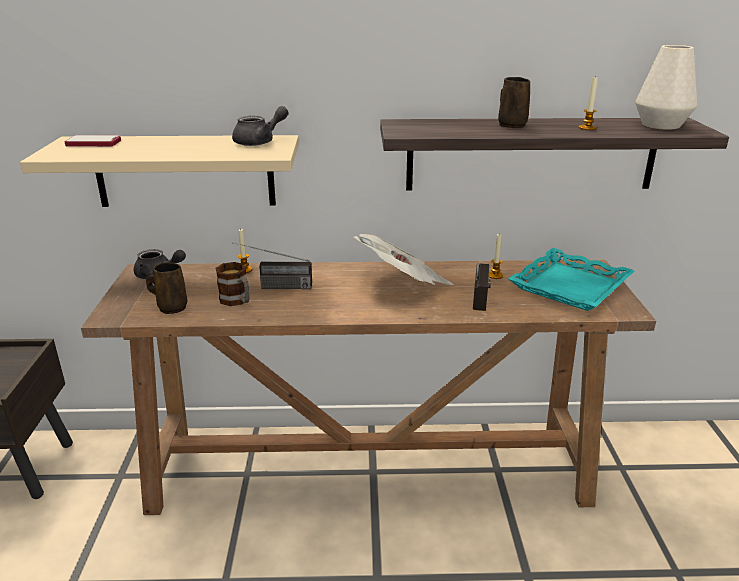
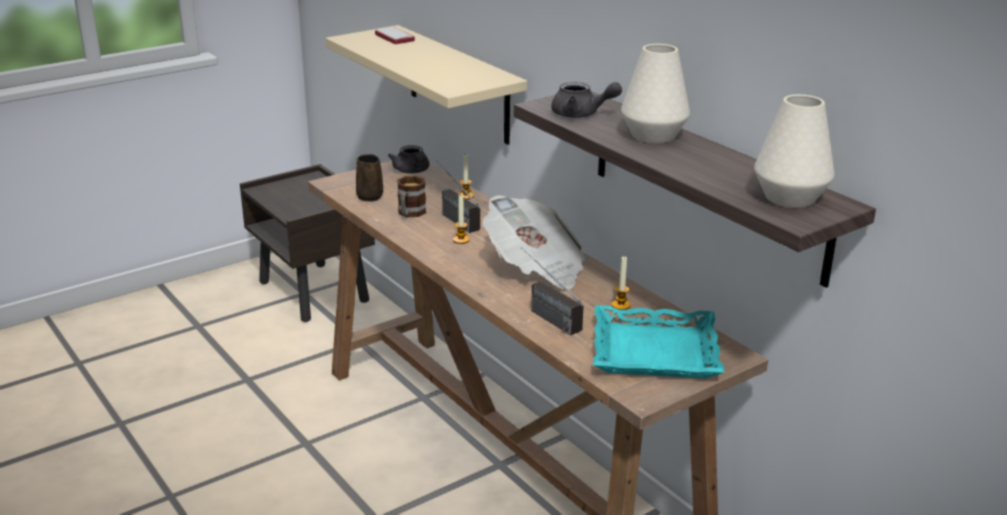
camera: 55 degrees right, 0 degrees up
grey teapot [232,106,289,146] -> grey teapot moved to [551,82,622,118]
radio [473,263,491,311] -> radio turned 75 degrees clockwise [521,247,584,335]
brown mug [498,77,530,128] -> white vase [621,44,690,143]
candle [579,75,598,130] -> candle moved to [453,195,470,244]

